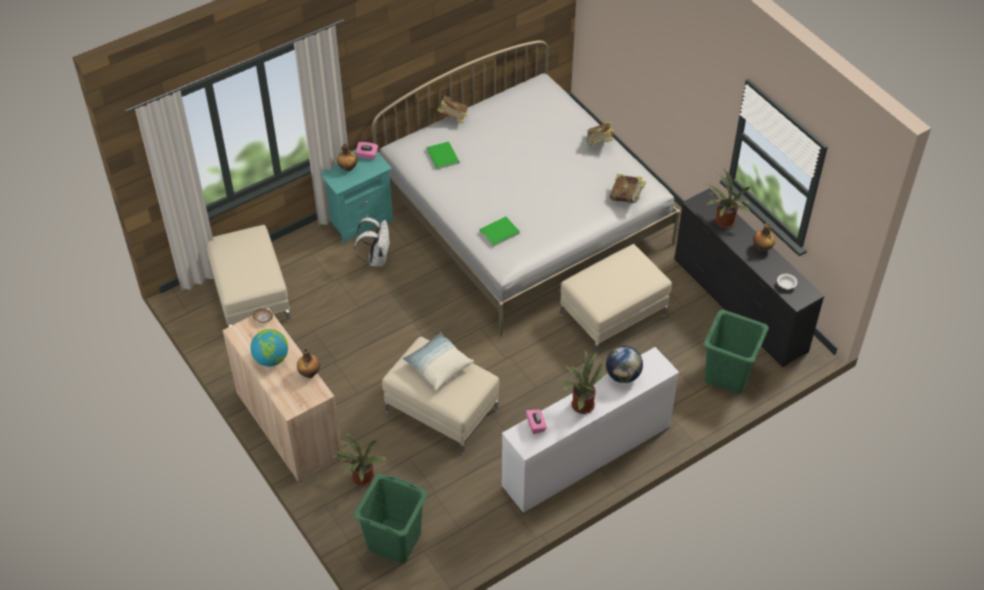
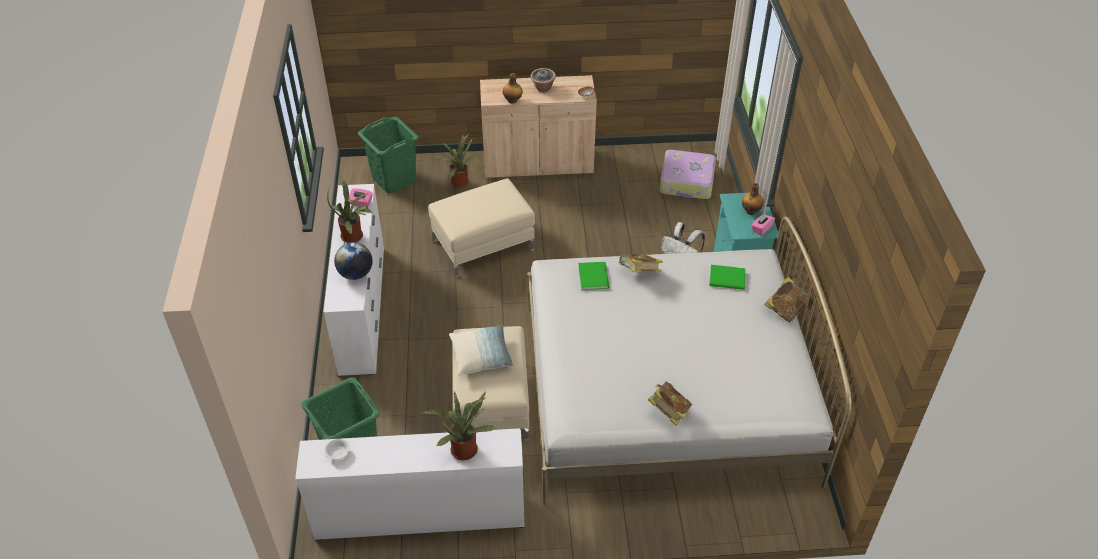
camera: 120 degrees right, 5 degrees down
beige ottoman [207,225,291,327] -> suitcase [660,150,716,199]
globe [250,329,288,366] -> potted plant [531,68,556,92]
pillow [402,332,474,391] -> pillow moved to [449,325,514,375]
book [610,174,646,203] -> book moved to [618,254,663,272]
black dresser [674,188,825,367] -> white dresser [295,428,524,541]
bottle [753,223,775,252] -> none

